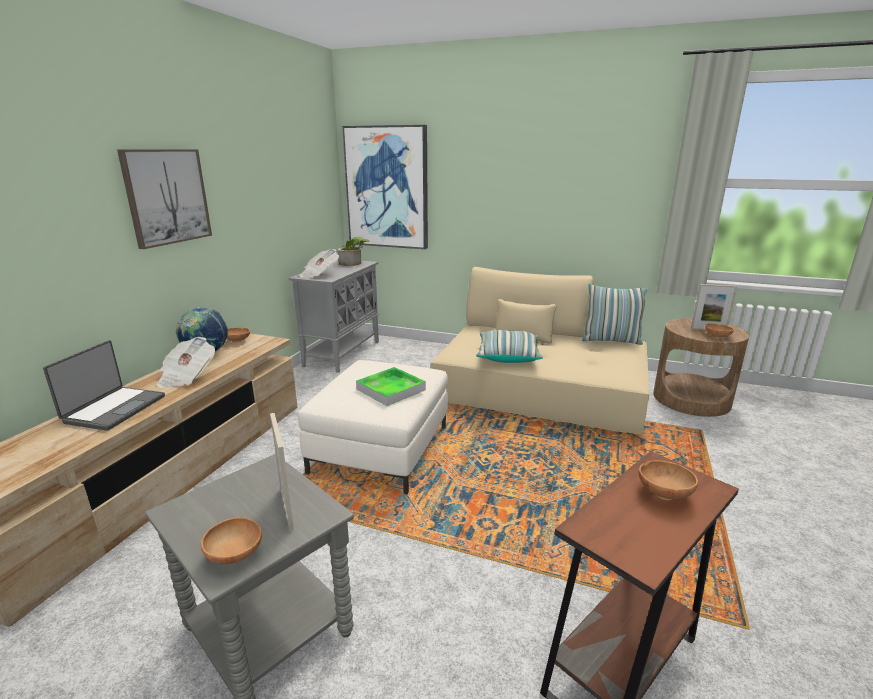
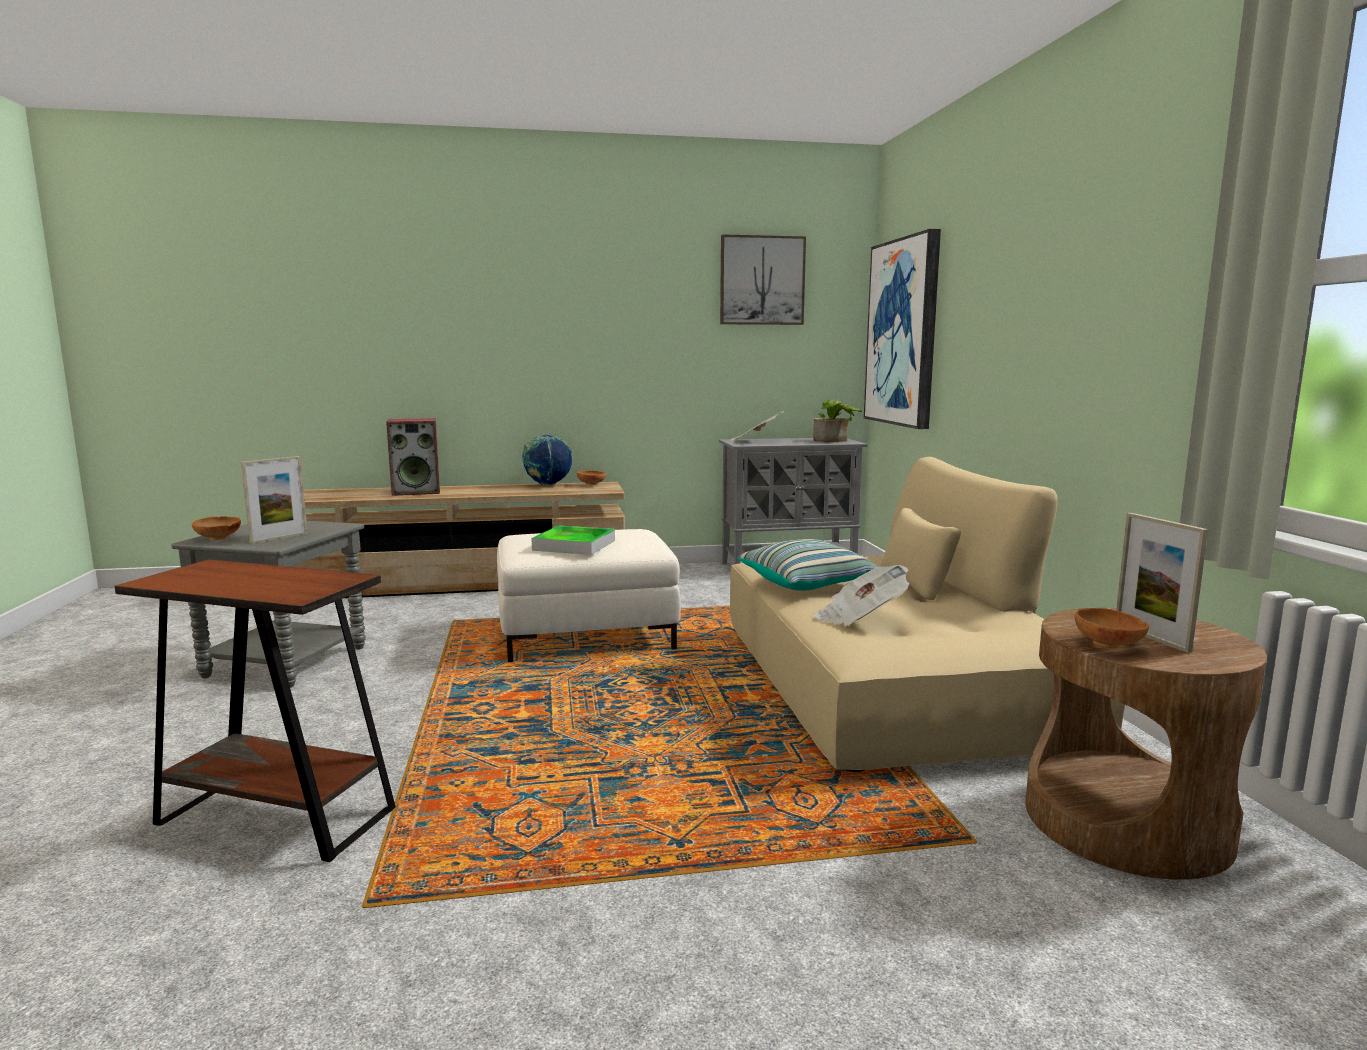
camera: 60 degrees right, 10 degrees down
laptop [43,340,165,431] -> speaker [386,418,440,496]
picture [117,149,212,249] -> picture moved to [720,234,806,325]
newspaper [156,337,215,388] -> newspaper moved to [814,565,909,626]
pillow [582,284,648,345] -> none
brown bowl [638,460,698,500] -> none

